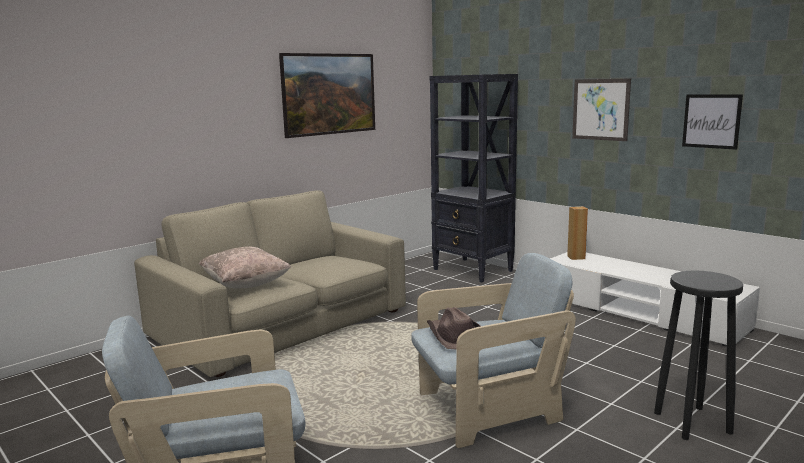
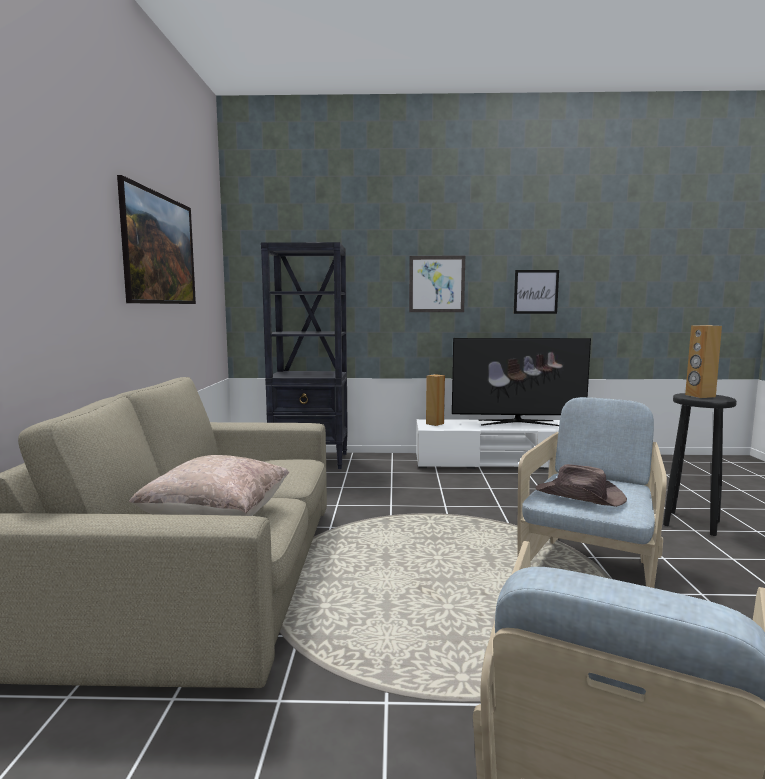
camera: 45 degrees left, 5 degrees down
none -> television [452,338,591,426]
none -> brown speaker [685,325,722,398]

